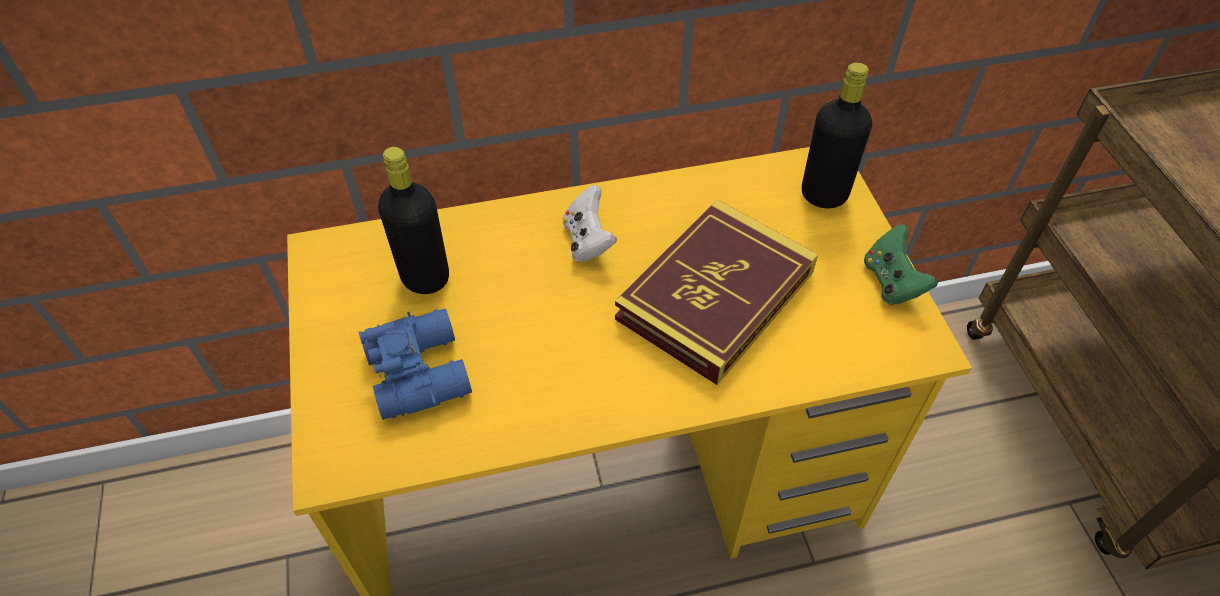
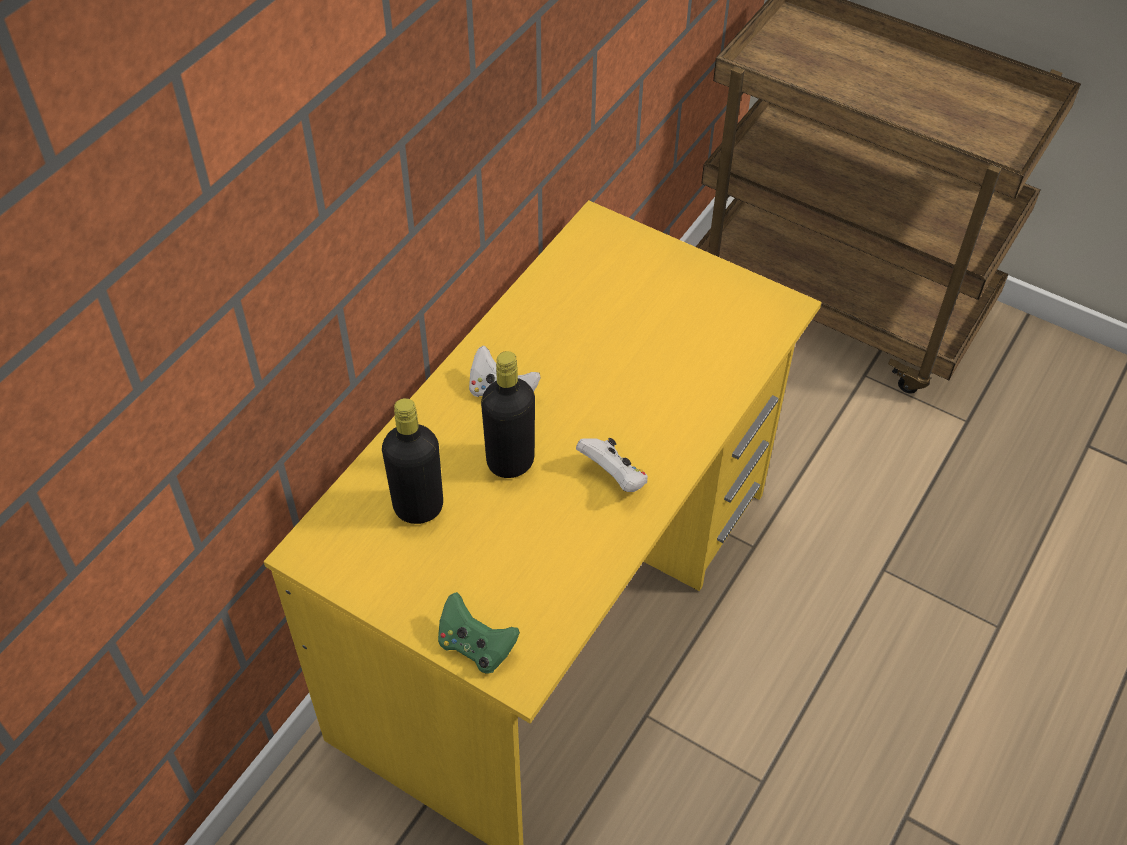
camera: 45 degrees left, 0 degrees up
blue binoculars [359,309,472,420] -> none
book [615,199,818,385] -> none
black bottle [802,62,872,208] -> black bottle moved to [481,351,535,478]
green game controller [864,224,938,305] -> green game controller moved to [438,592,520,674]
none -> white game controller [576,438,648,492]

